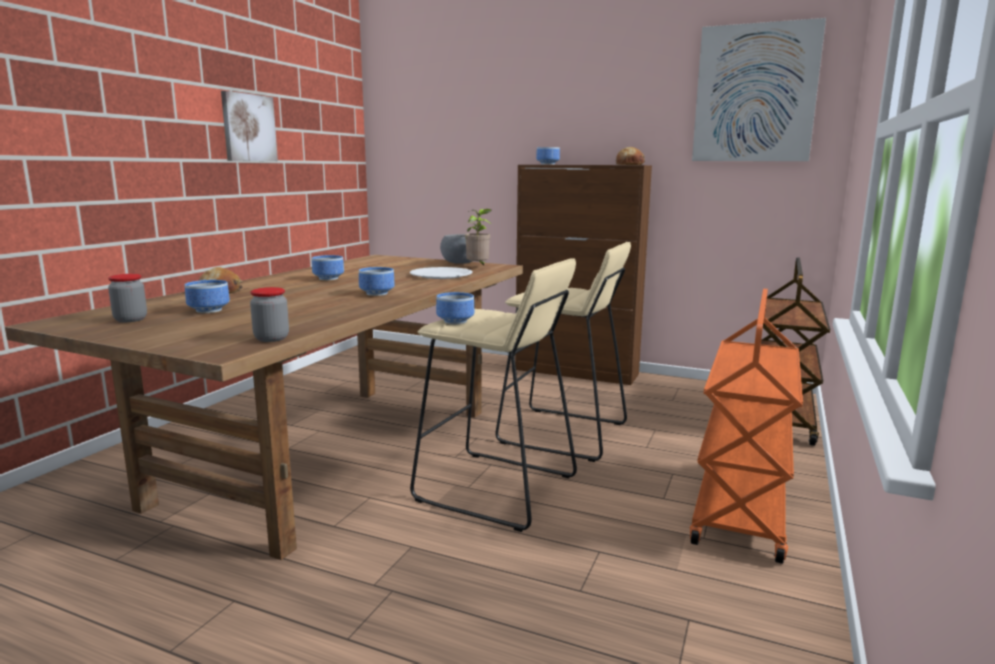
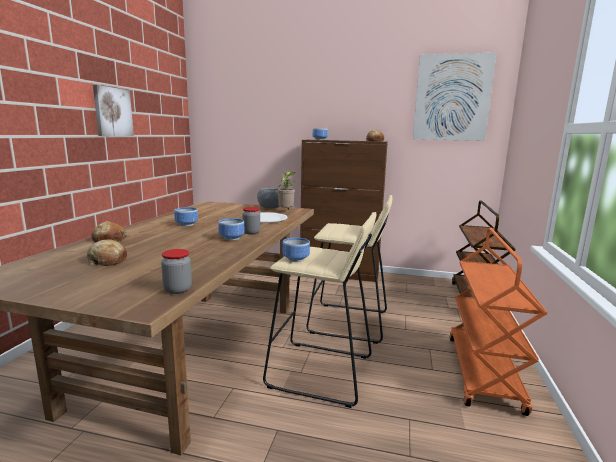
camera: 10 degrees left, 0 degrees up
jar [108,274,147,322] -> jar moved to [242,207,260,235]
bowl [185,280,230,313] -> bread [87,239,127,266]

